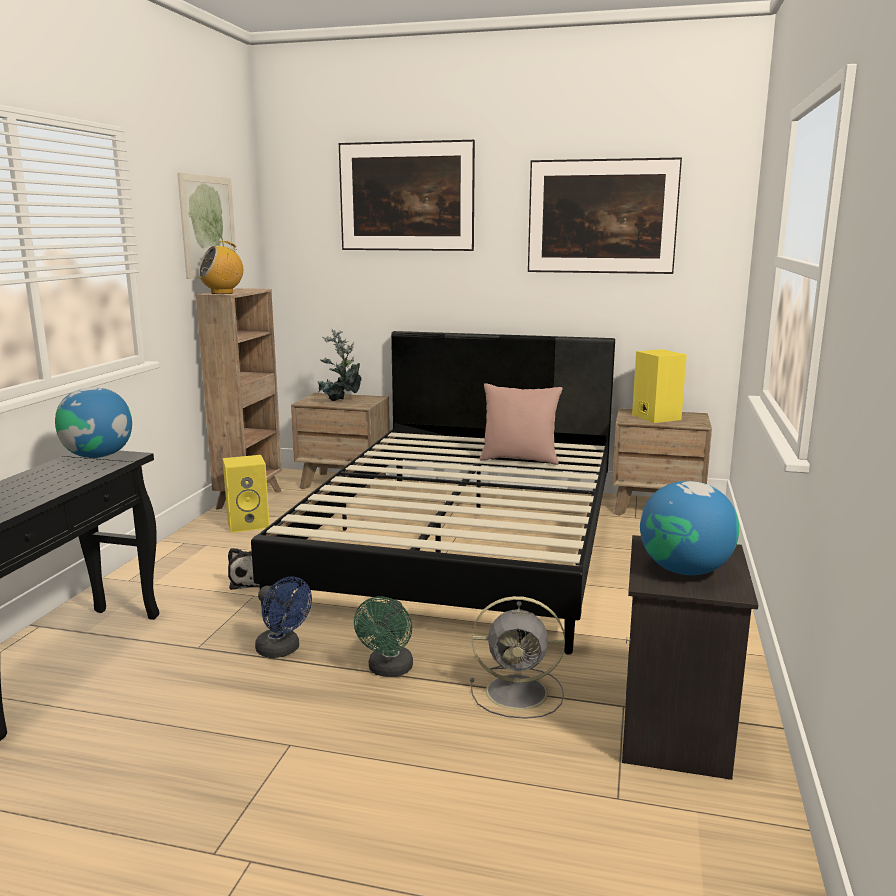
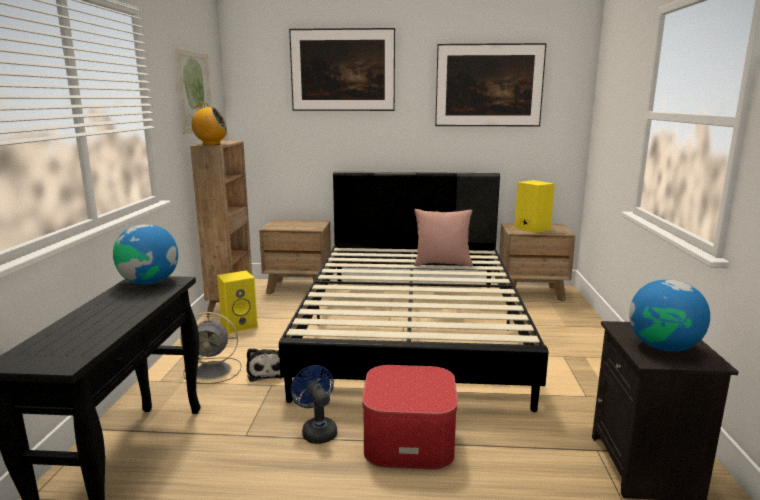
camera: 10 degrees left, 0 degrees up
radio [198,241,243,294] -> radio turned 135 degrees counterclockwise [188,103,228,145]
blue fan [255,577,312,658] -> blue fan turned 150 degrees counterclockwise [290,365,337,444]
potted plant [317,329,362,401] -> none
green fan [354,596,413,677] -> ottoman [362,365,458,469]
grey fan [470,596,565,719] -> grey fan moved to [180,312,242,384]

